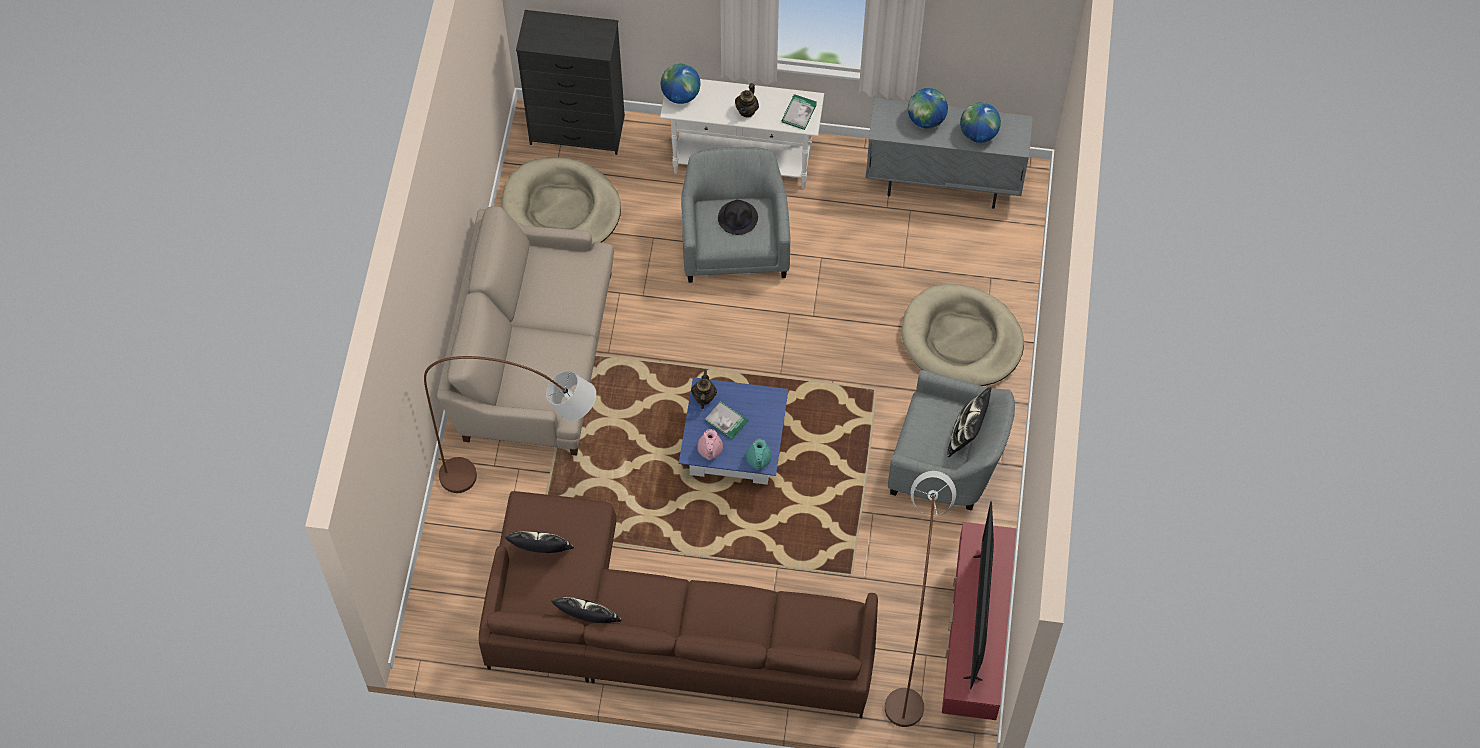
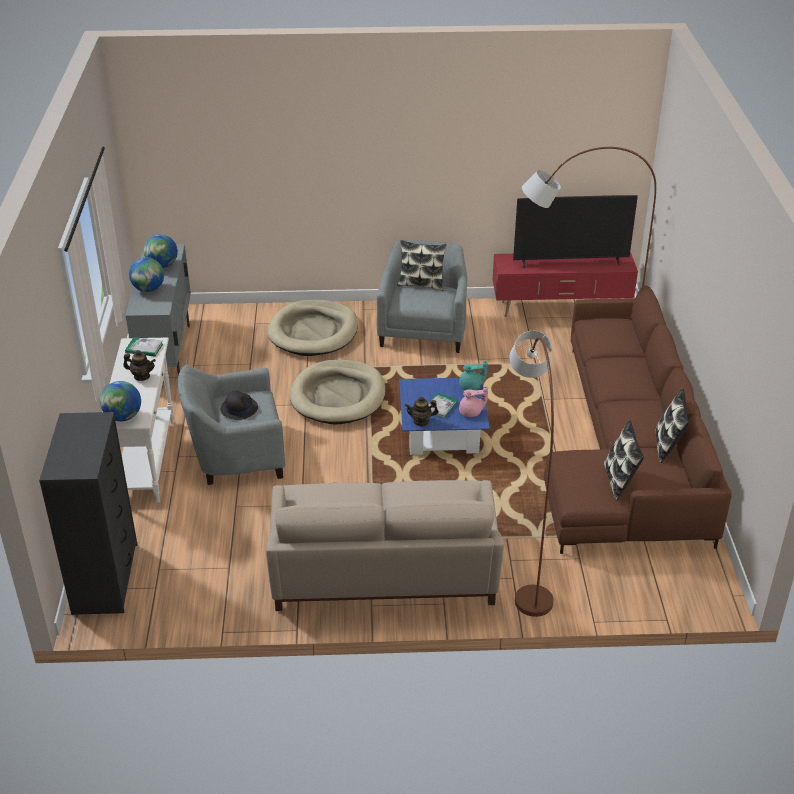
camera: 100 degrees left, 25 degrees down
beige dog bed [501,157,621,245] -> beige dog bed moved to [290,359,386,424]

